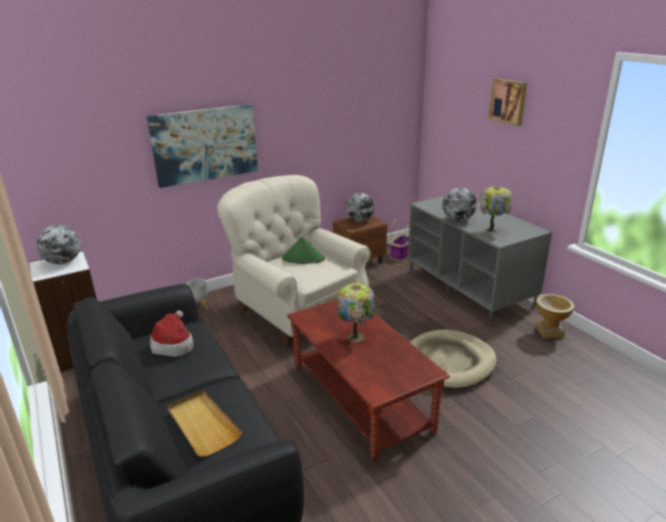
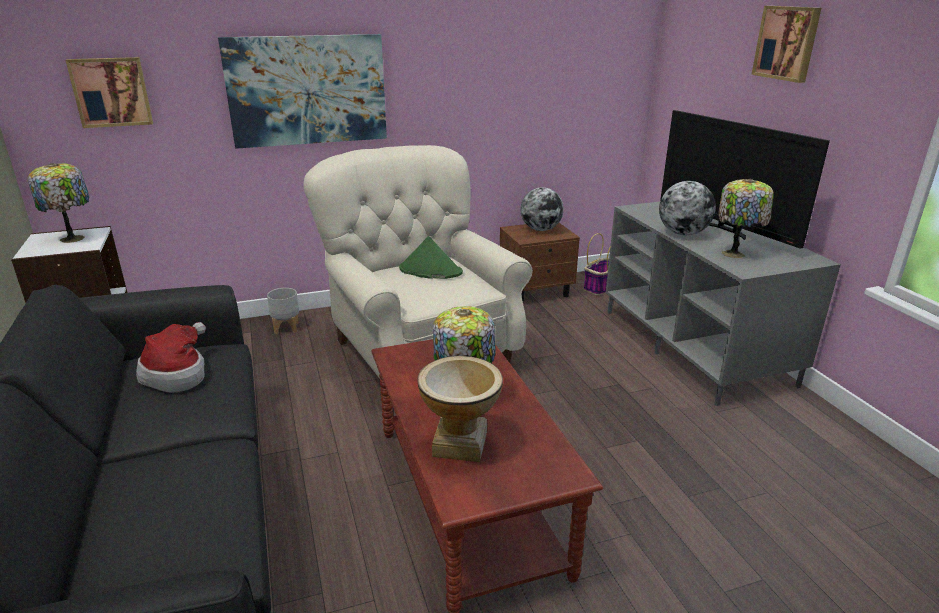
camera: 10 degrees right, 0 degrees up
globe [37,225,81,264] -> table lamp [28,163,90,243]
beige tray [168,391,242,457] -> none
beige dog bed [410,330,497,389] -> none
vase [536,294,575,339] -> vase moved to [417,356,503,462]
none -> picture [66,57,153,128]
none -> television [660,110,830,249]

